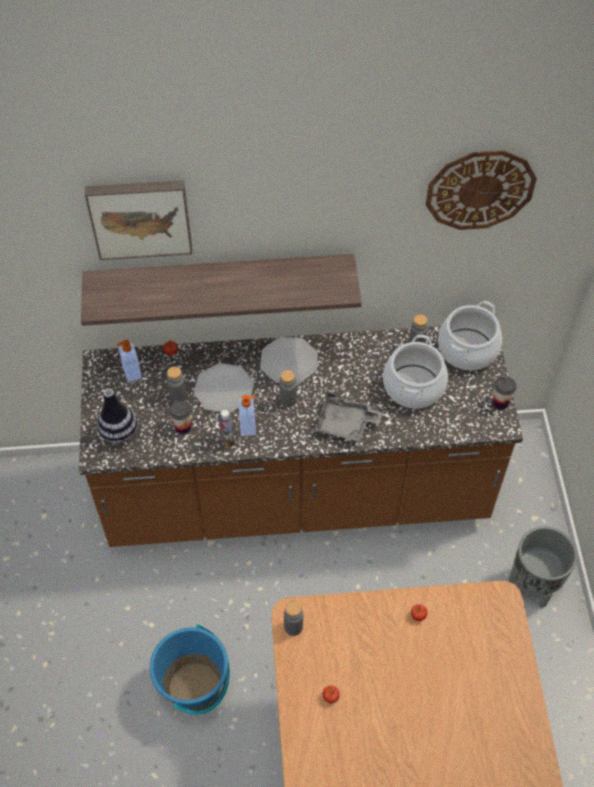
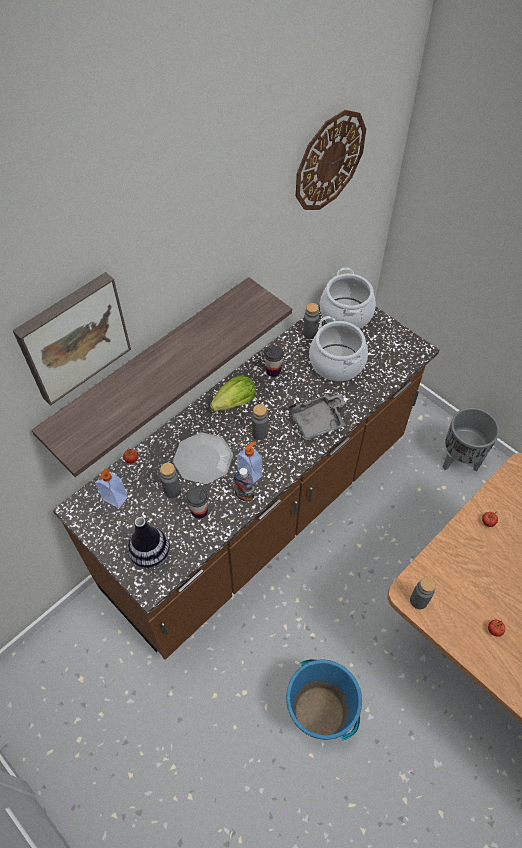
camera: 40 degrees left, 0 degrees up
plate [260,337,318,384] -> lettuce [210,376,256,411]
cup [492,376,517,410] -> cup moved to [264,345,284,377]

